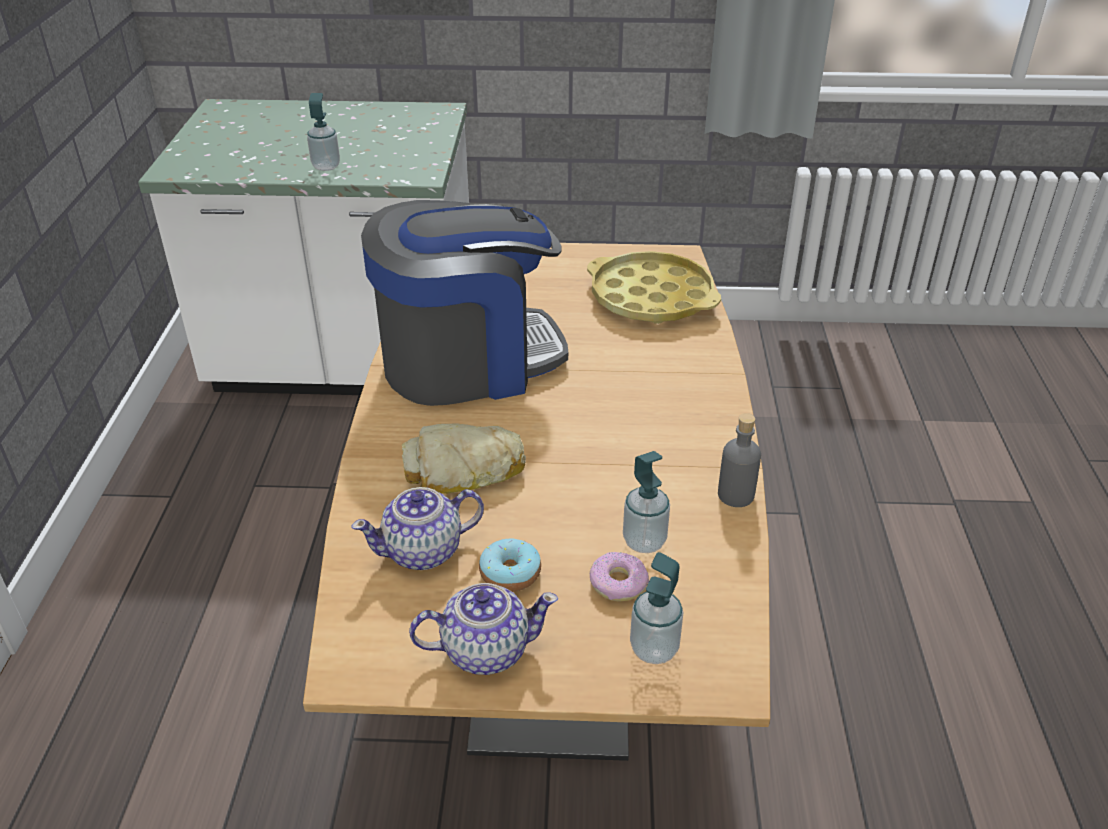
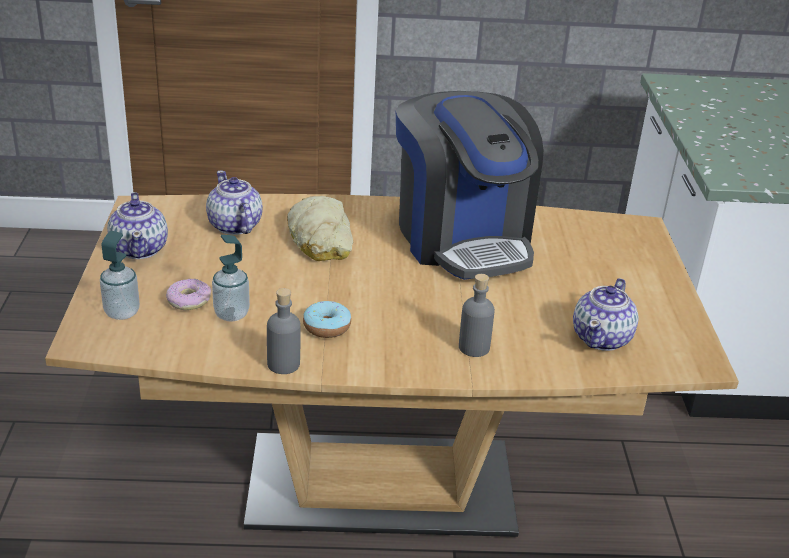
camera: 85 degrees right, 5 degrees down
soap dispenser [307,93,340,171] -> none
donut [479,538,541,592] -> donut moved to [303,301,351,338]
yellow tray [587,251,721,324] -> teapot [573,278,639,351]
none -> grey bottle [459,274,495,357]

